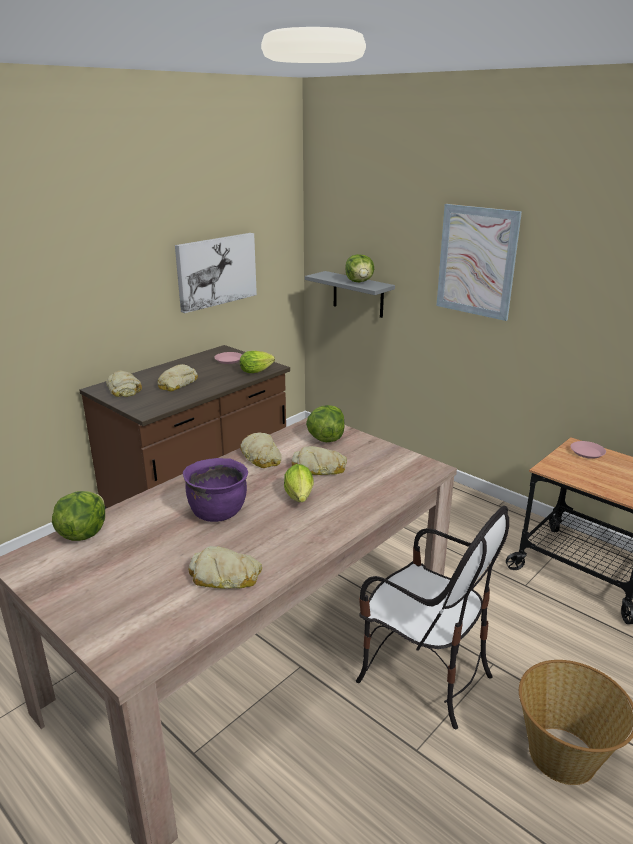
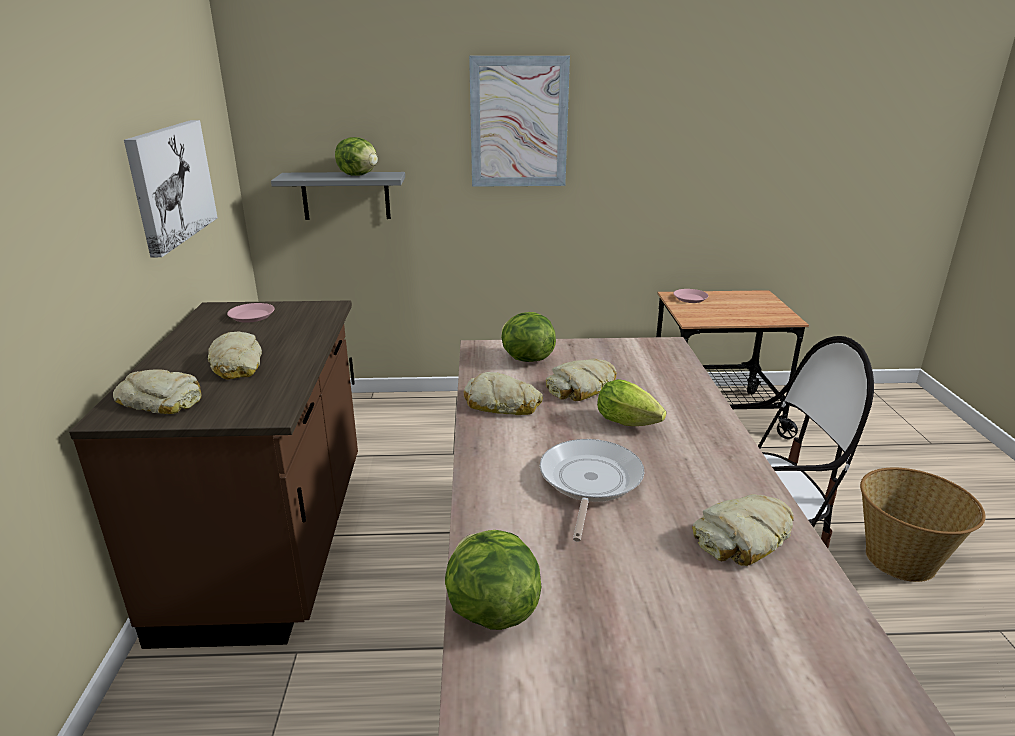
camera: 45 degrees left, 0 degrees up
purple cooking pot [183,458,248,522] -> frying pan [540,439,644,542]
lettuce [240,351,275,373] -> none

